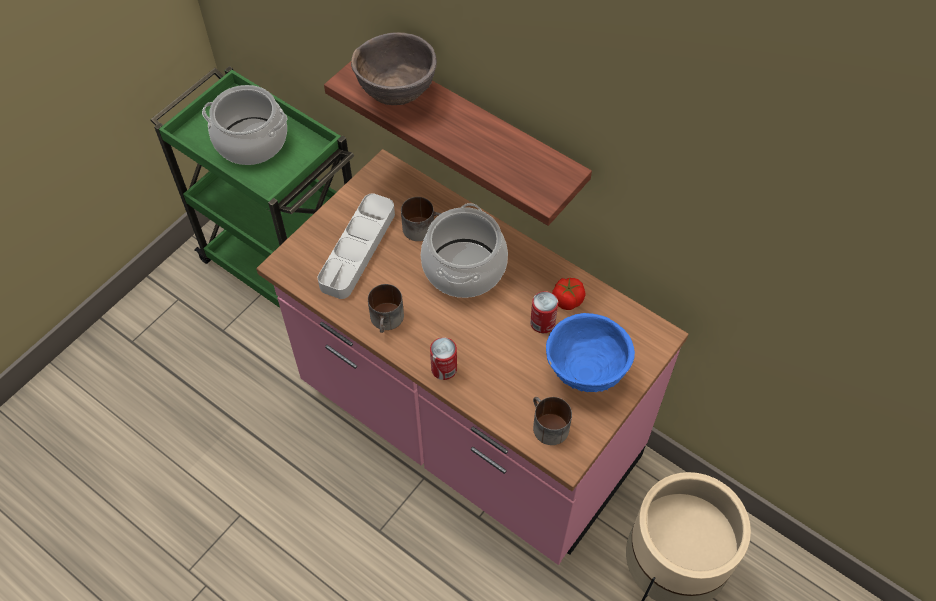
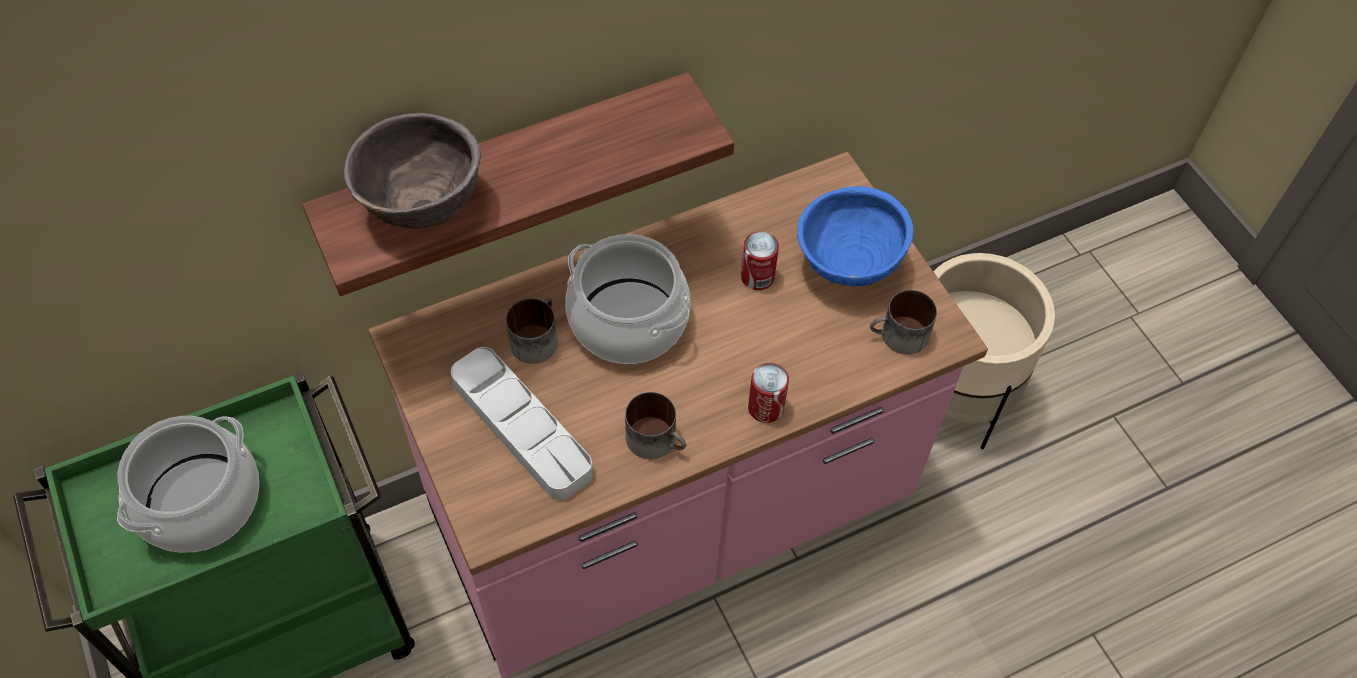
camera: 65 degrees left, 0 degrees up
tomato [552,278,585,310] -> none

